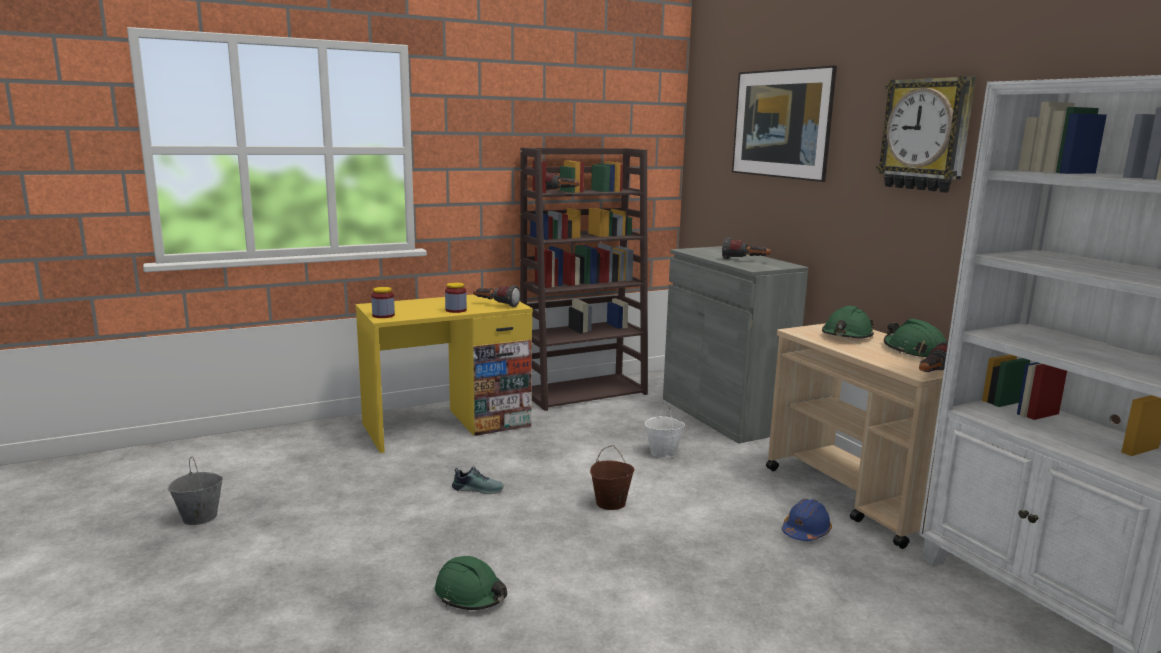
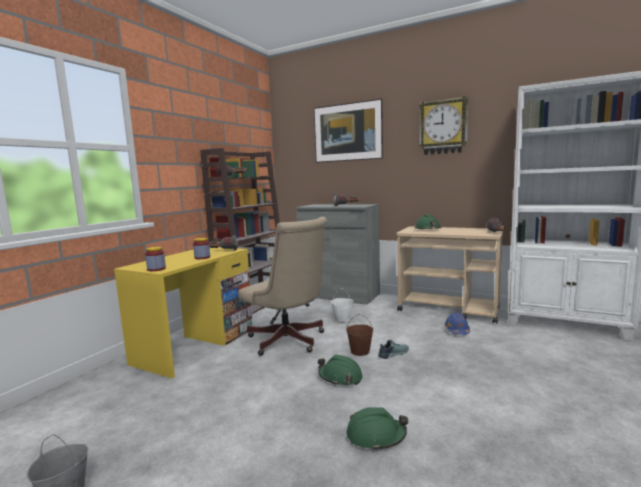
camera: 35 degrees left, 5 degrees down
shoe [452,466,504,494] -> shoe moved to [378,339,409,359]
green hard hat [884,319,946,357] -> green hard hat moved to [318,355,363,386]
none -> beige office chair [238,217,327,356]

